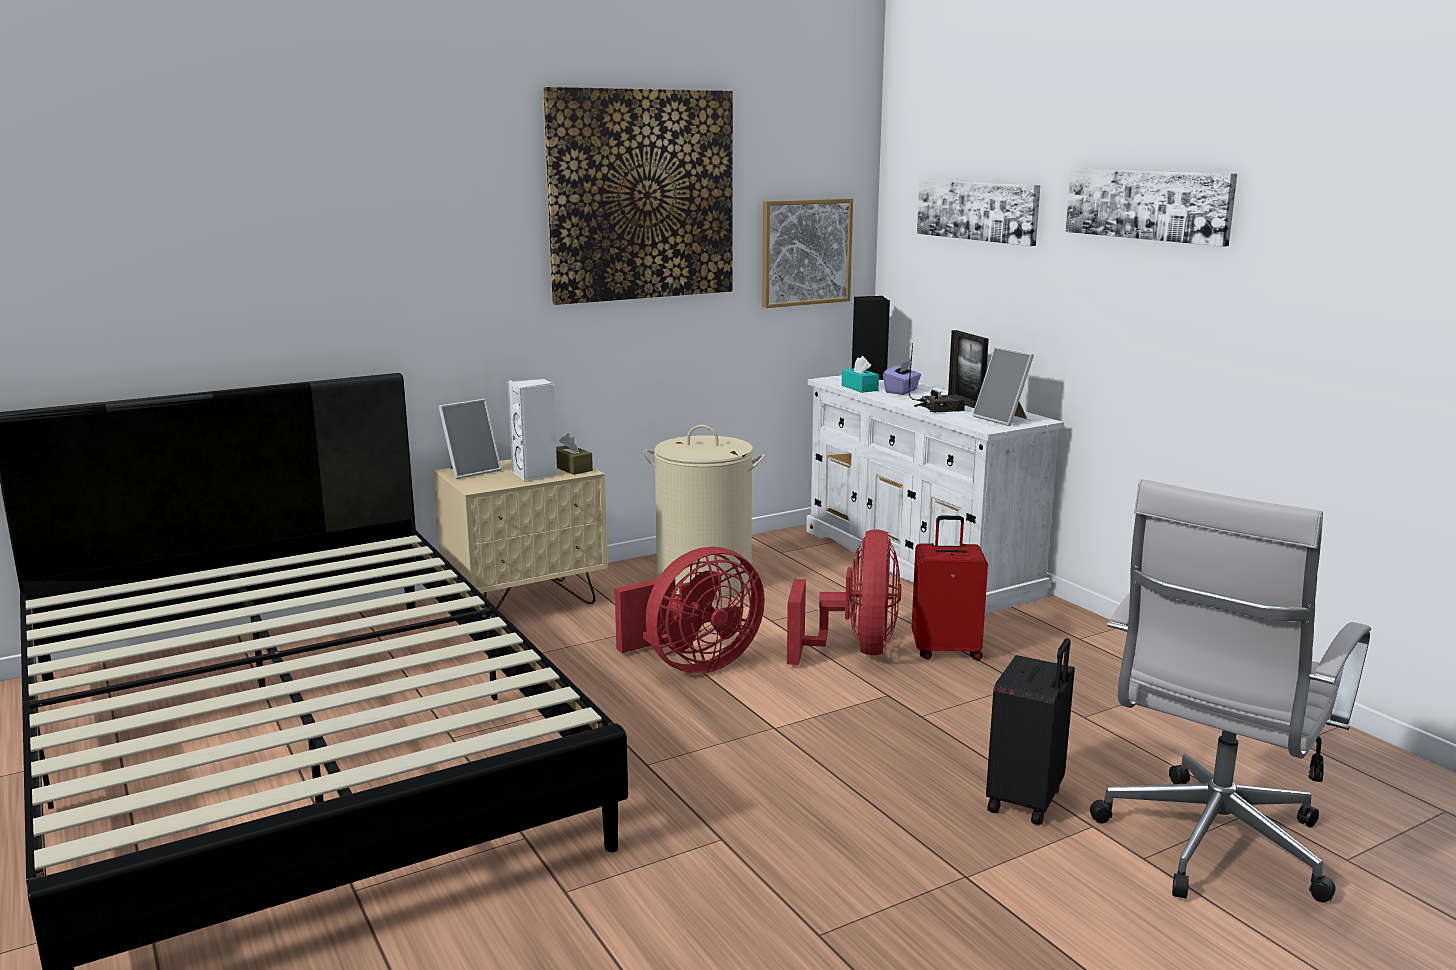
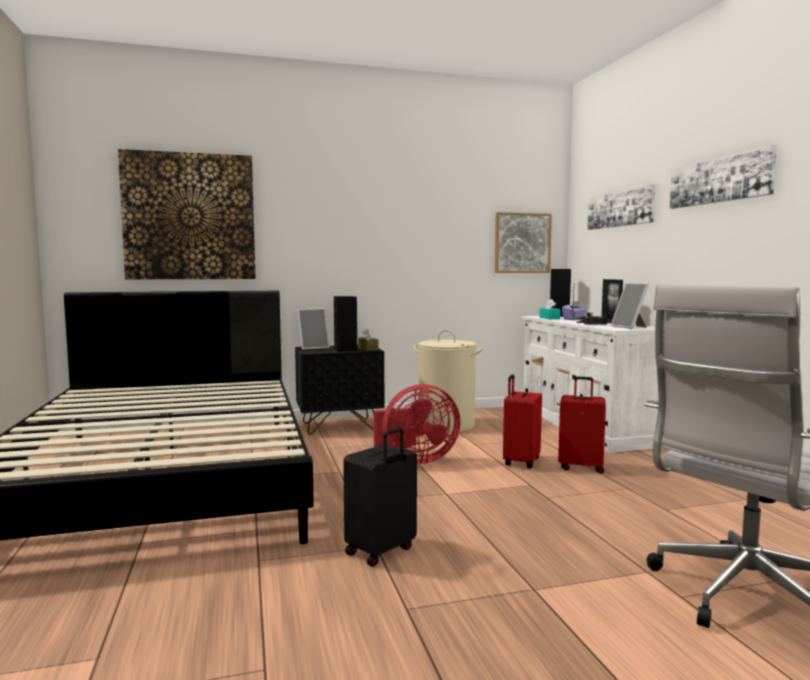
camera: 15 degrees right, 10 degrees down
beige nightstand [434,459,608,609] -> black nightstand [295,345,384,434]
white speaker [507,378,557,482] -> black speaker [334,296,357,352]
picture [543,87,733,305] -> picture moved to [118,149,256,279]
red fan [787,529,902,665] -> red suitcase [503,374,542,468]
black suitcase [986,638,1075,825] -> black suitcase moved to [343,427,417,566]

